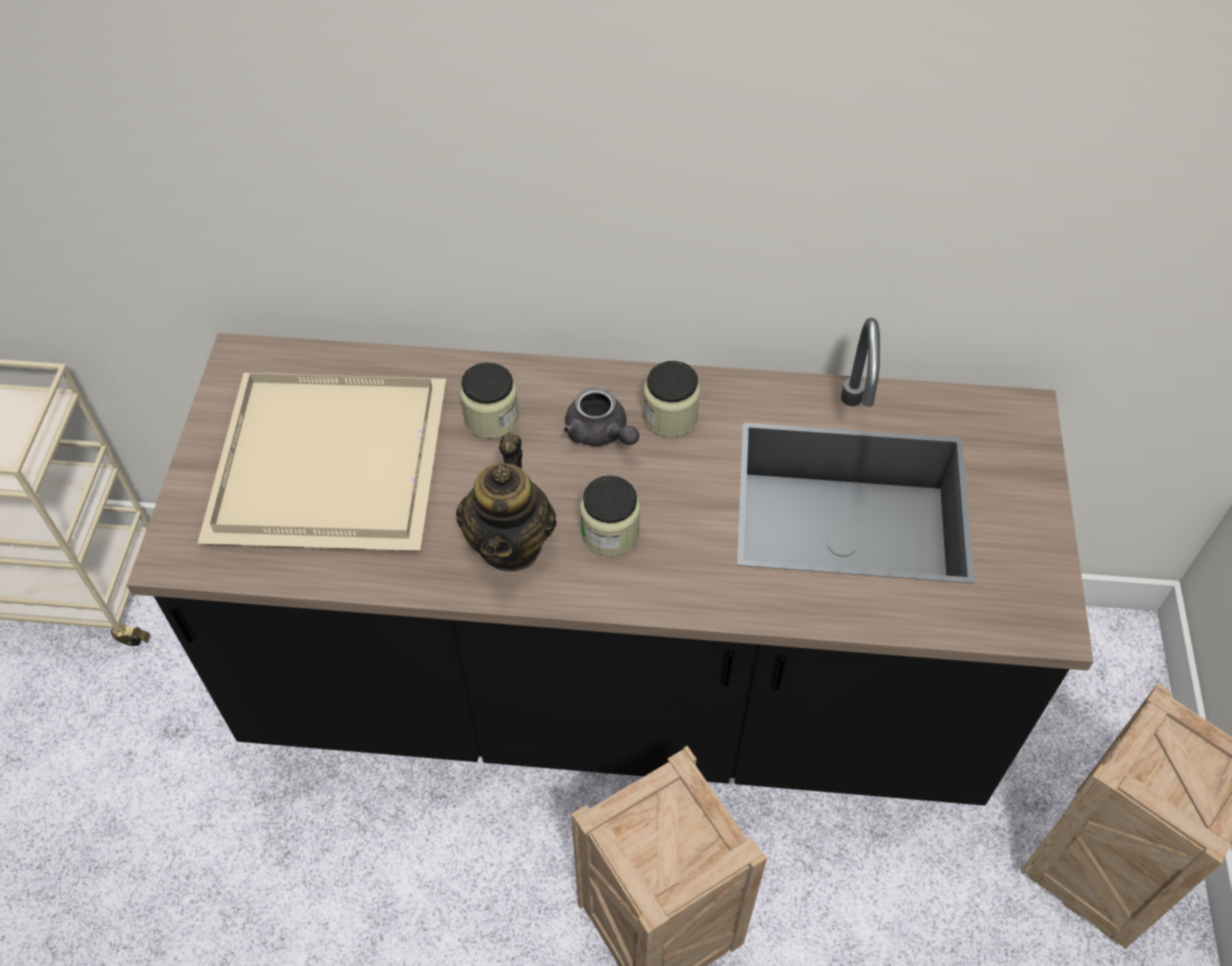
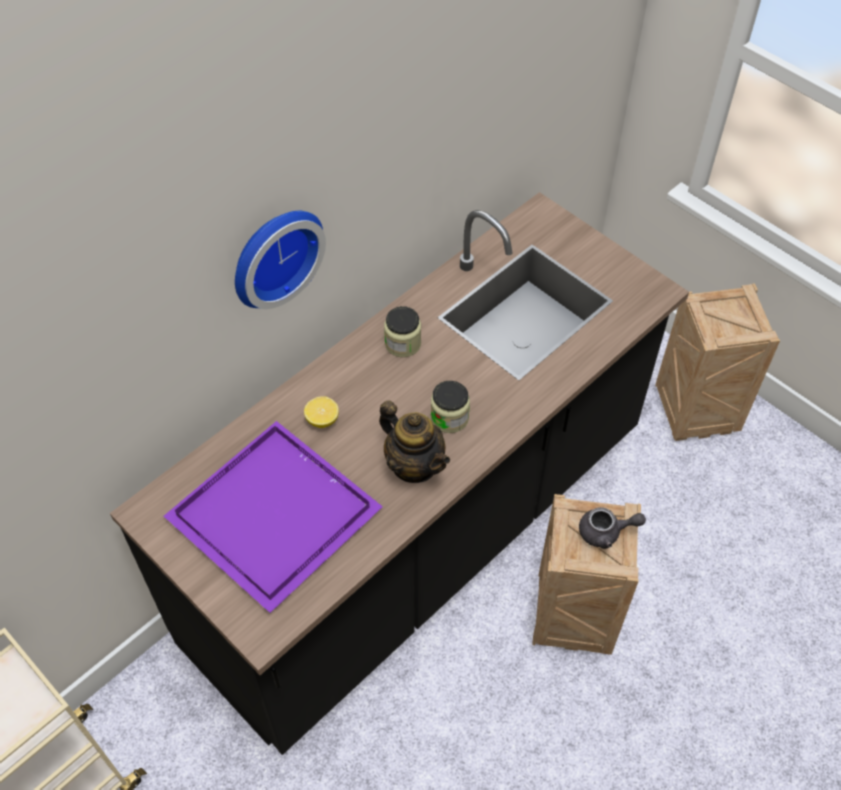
camera: 50 degrees left, 0 degrees up
beige tray [197,373,446,551] -> purple tray [164,421,383,613]
jar [460,362,519,439] -> lemon [304,396,339,428]
grey teapot [564,387,639,446] -> grey teapot moved to [579,507,646,549]
none -> wall clock [235,211,326,309]

